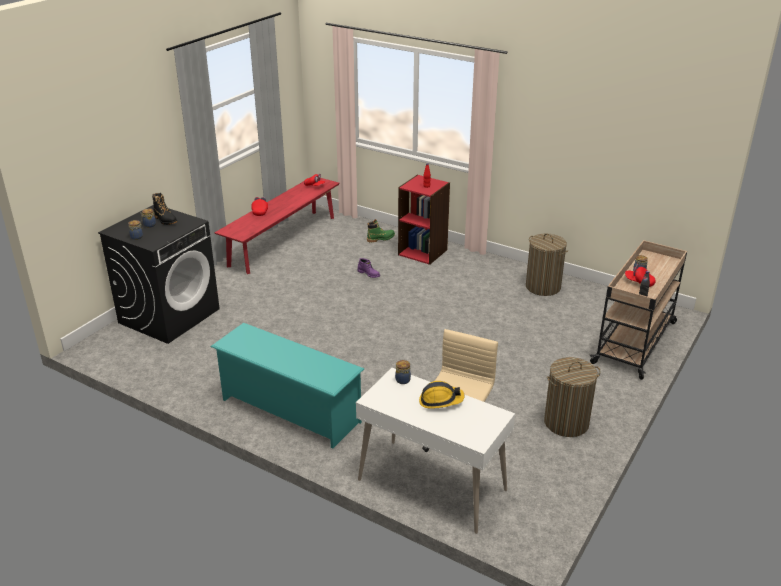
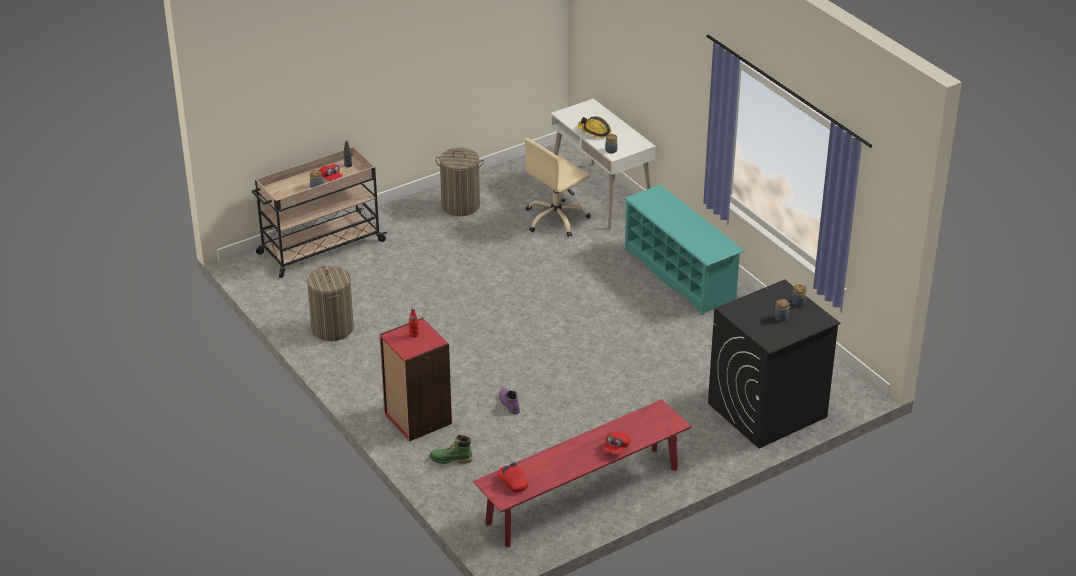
camera: 155 degrees left, 5 degrees up
black boot [152,193,177,225] -> none

